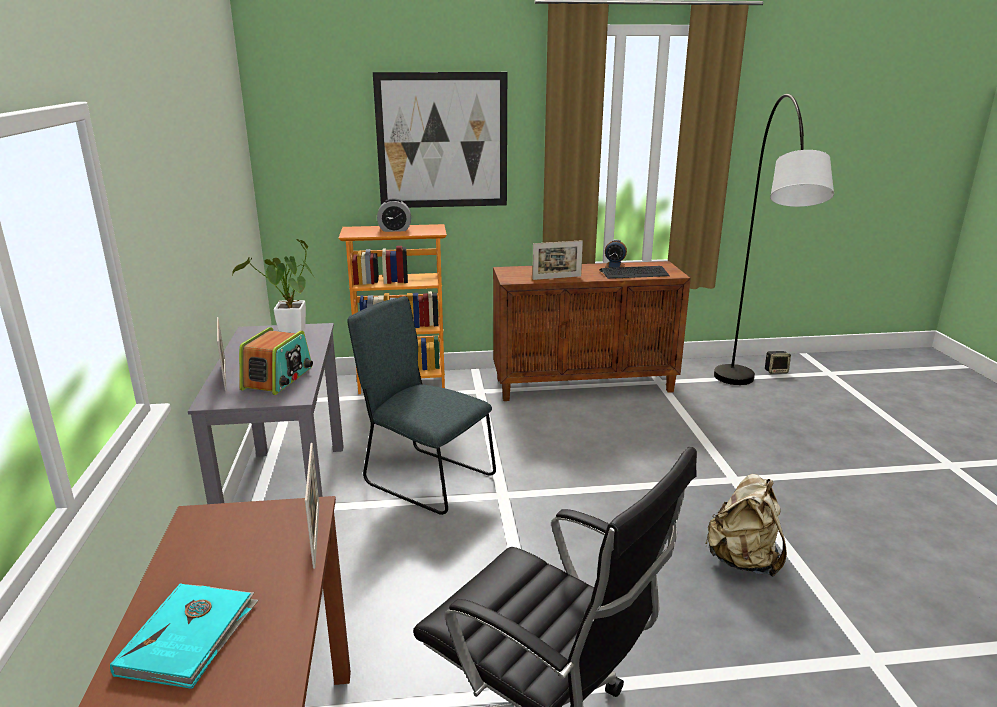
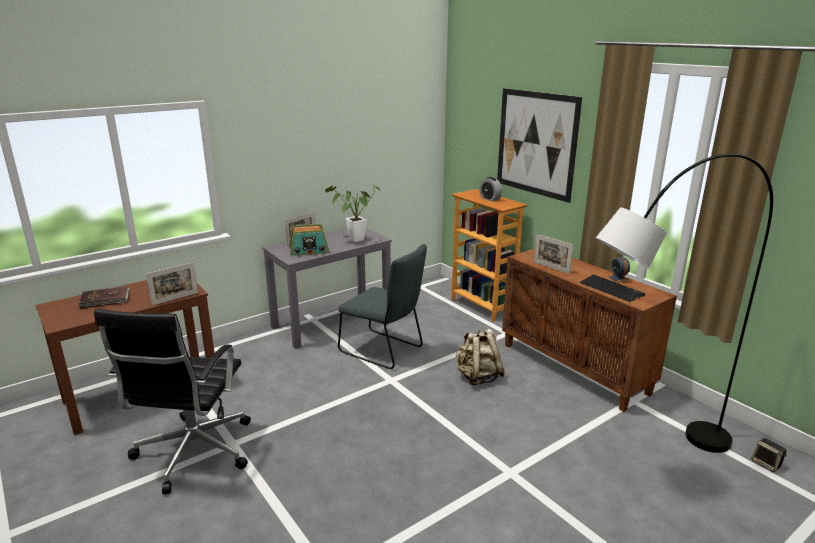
camera: 60 degrees right, 0 degrees up
turquoise book [110,583,259,689] -> brown book [78,286,130,309]
grey chair [347,296,496,515] -> grey chair turned 120 degrees clockwise [338,244,427,369]
beige backpack [705,474,787,577] -> beige backpack moved to [456,329,504,385]

